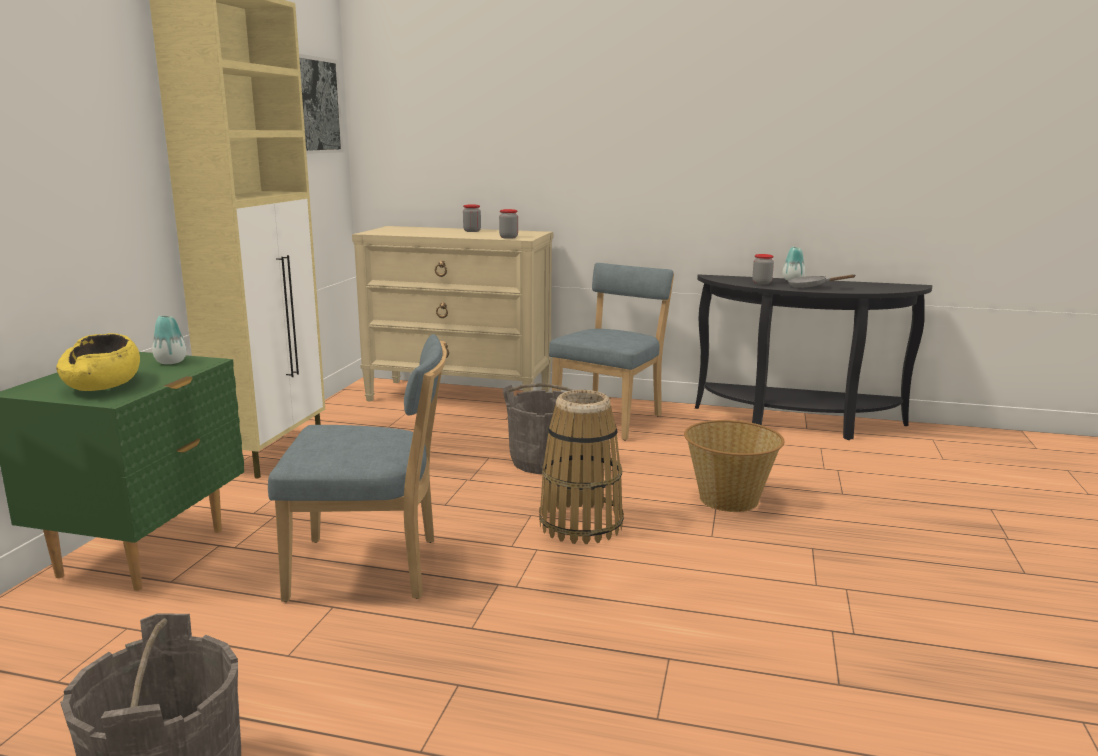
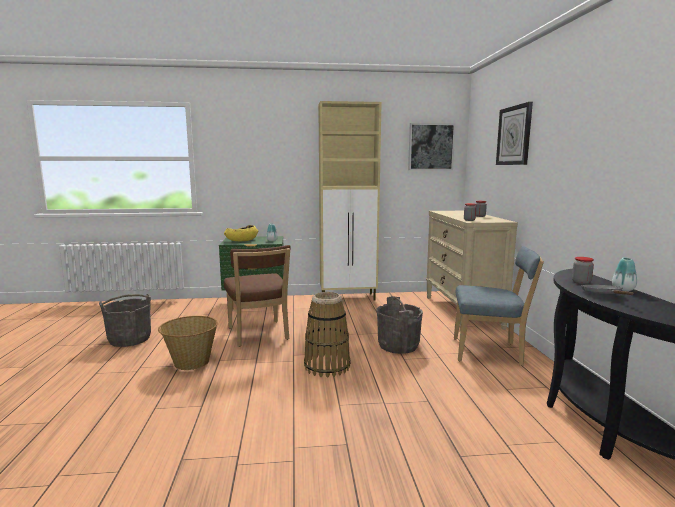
camera: 70 degrees right, 5 degrees down
blue chair [268,334,447,602] -> brown chair [224,245,291,347]
basket [684,420,785,512] -> basket moved to [158,316,218,370]
none -> wall clock [496,102,533,165]

